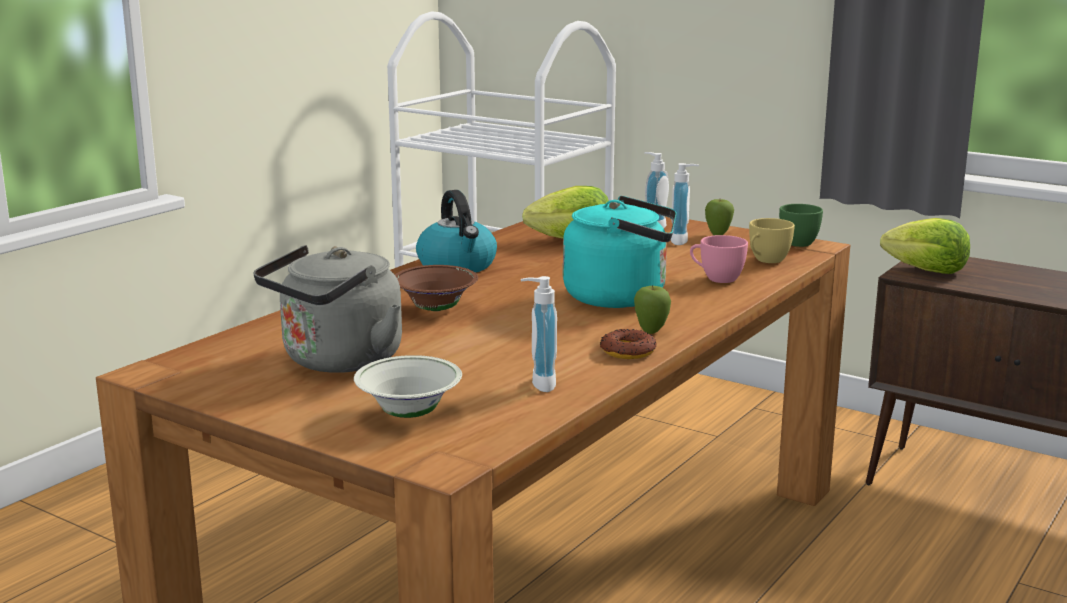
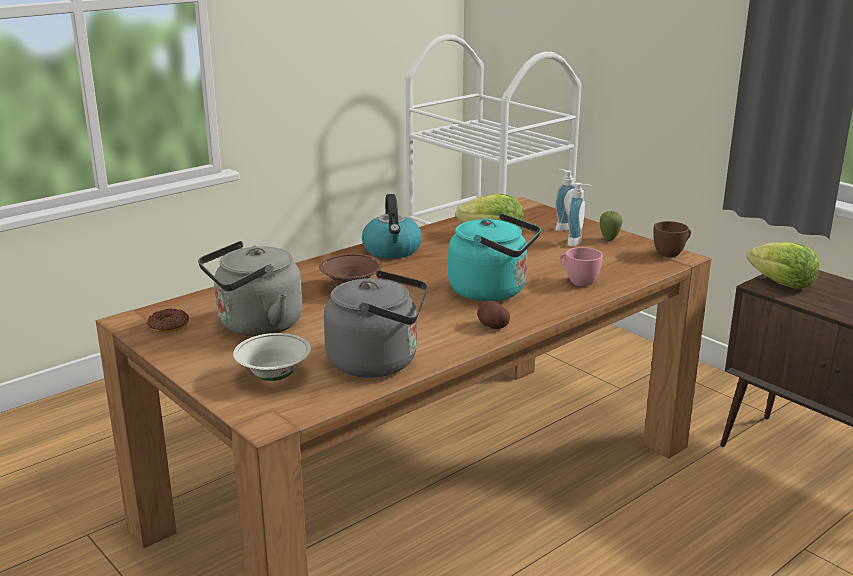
camera: 15 degrees right, 5 degrees up
soap dispenser [521,276,557,392] -> grey kettle [324,270,428,378]
donut [600,329,657,359] -> donut moved to [147,308,189,333]
apple [634,285,671,334] -> potato [477,301,510,329]
yellow cup [749,218,795,263] -> none
green cup [779,204,823,247] -> brown cup [653,221,691,257]

